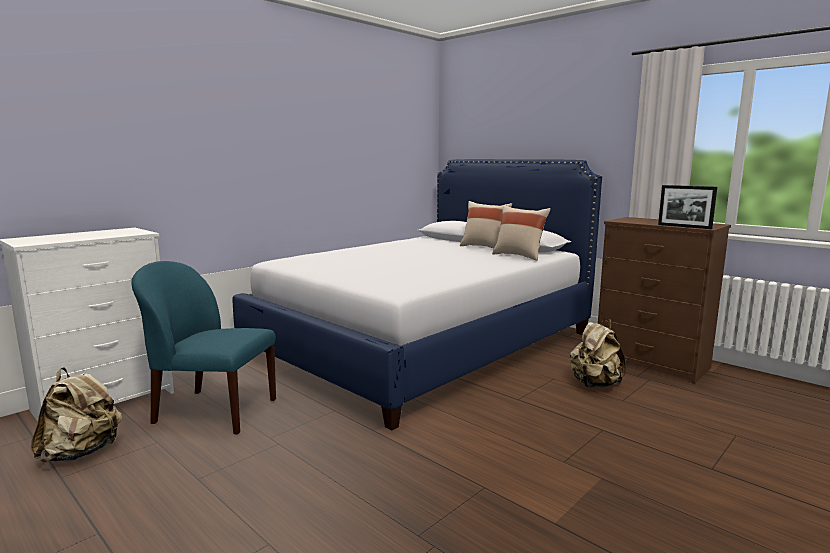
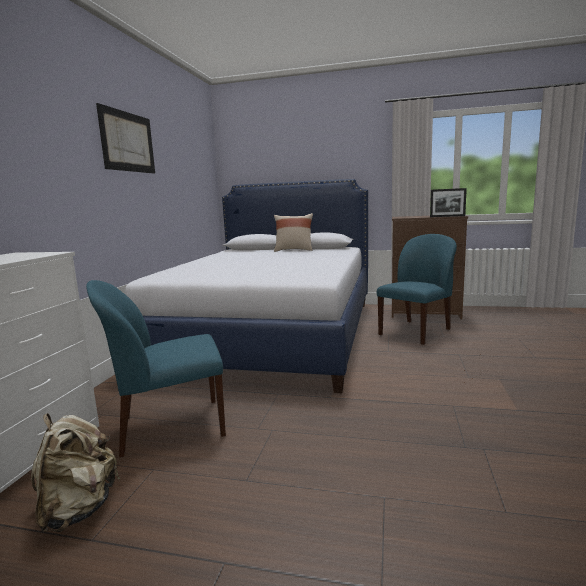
camera: 30 degrees left, 0 degrees up
beige pillow [492,205,551,261] -> none
beige backpack [570,319,626,388] -> blue chair [377,234,457,345]
none -> picture [96,103,155,174]

